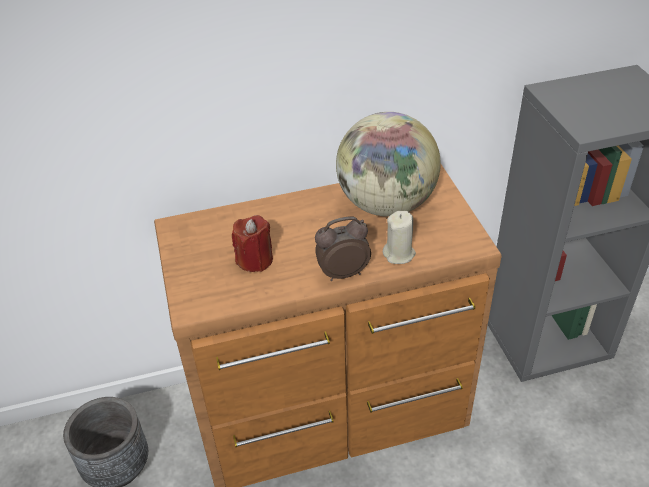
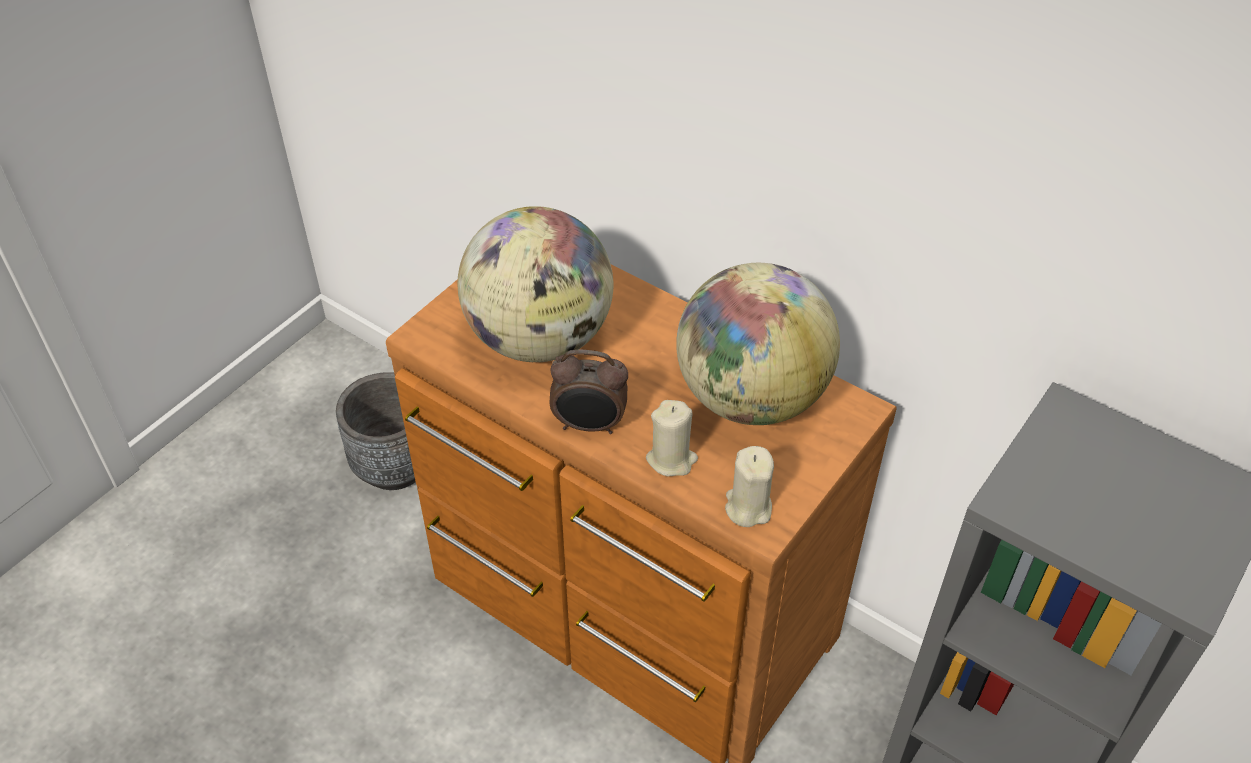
camera: 50 degrees right, 5 degrees up
red candle [232,215,273,272] -> globe [458,206,613,362]
alarm clock [315,217,371,281] -> alarm clock turned 150 degrees clockwise [550,350,628,434]
none -> beige candle [725,446,774,527]

